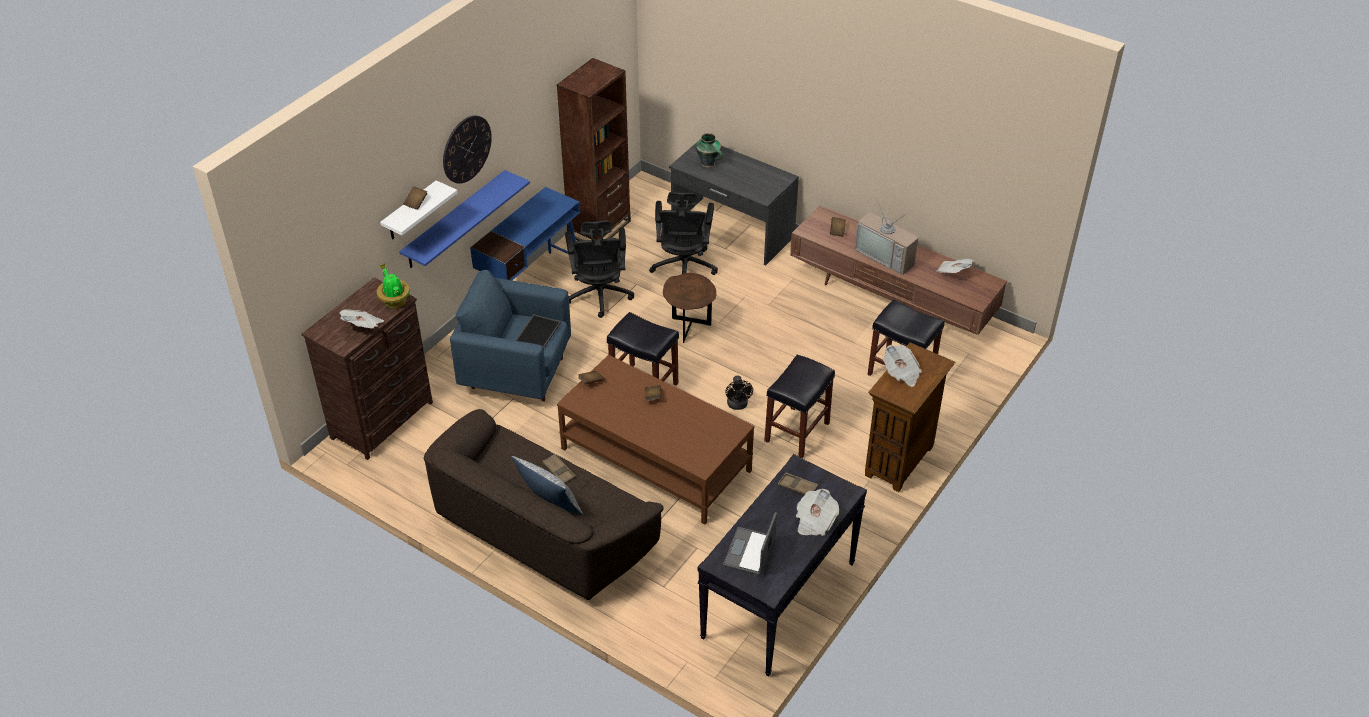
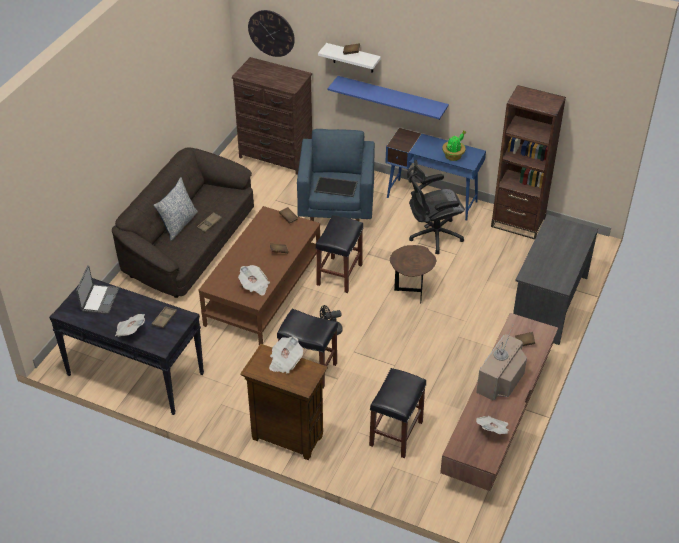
camera: 80 degrees right, 0 degrees up
newspaper [339,309,384,329] -> newspaper moved to [238,265,270,296]
potted plant [377,263,410,309] -> potted plant moved to [442,130,467,161]
wall clock [443,115,492,184] -> wall clock moved to [248,10,295,57]
office chair [649,192,718,275] -> none
vase [696,133,723,168] -> none
laptop [723,512,777,576] -> laptop turned 90 degrees clockwise [76,265,119,315]

